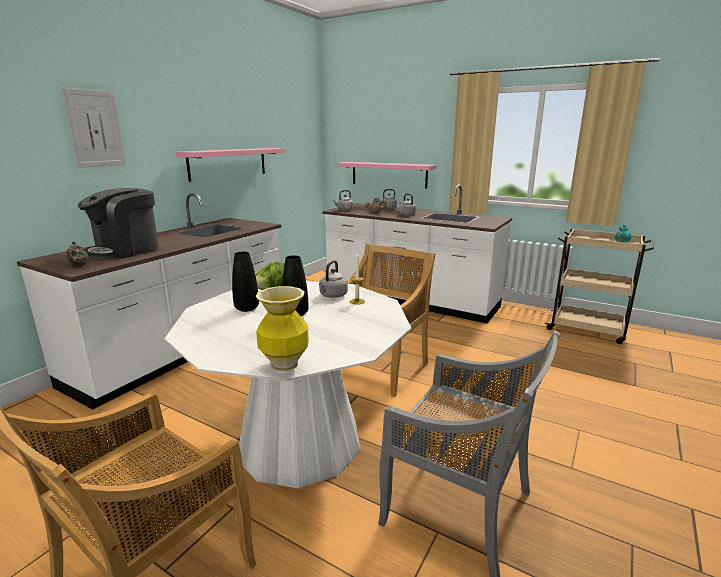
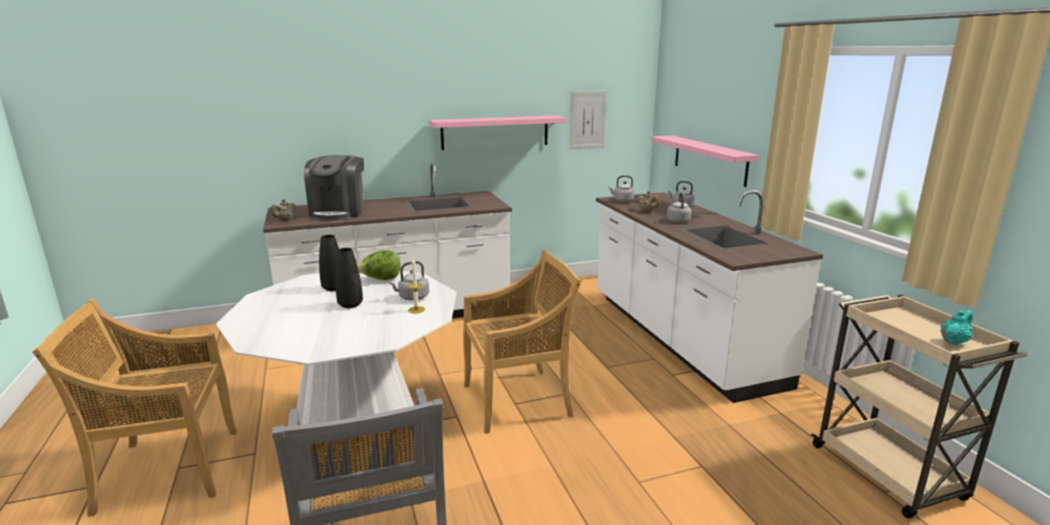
camera: 40 degrees right, 0 degrees up
picture [62,88,126,168] -> picture moved to [570,91,607,150]
coffee machine [78,188,159,259] -> coffee machine turned 75 degrees counterclockwise [304,155,364,221]
vase [255,286,309,372] -> none

